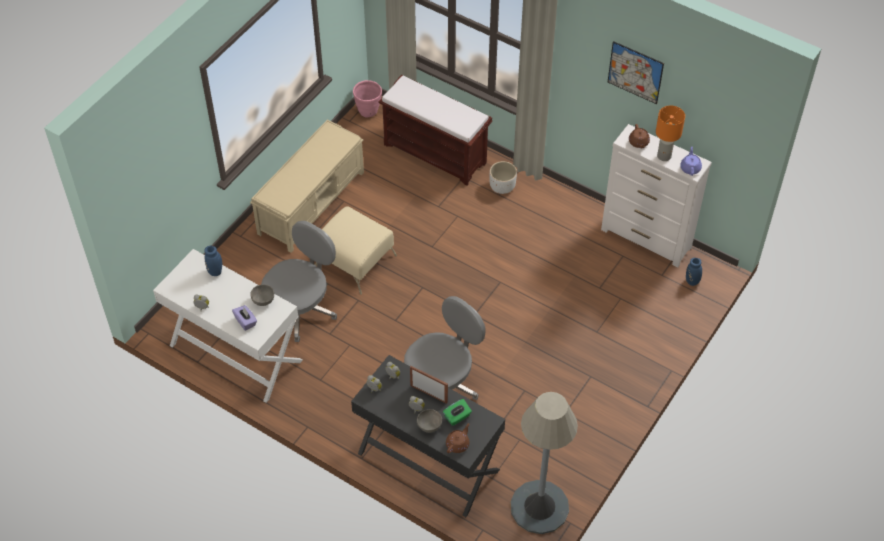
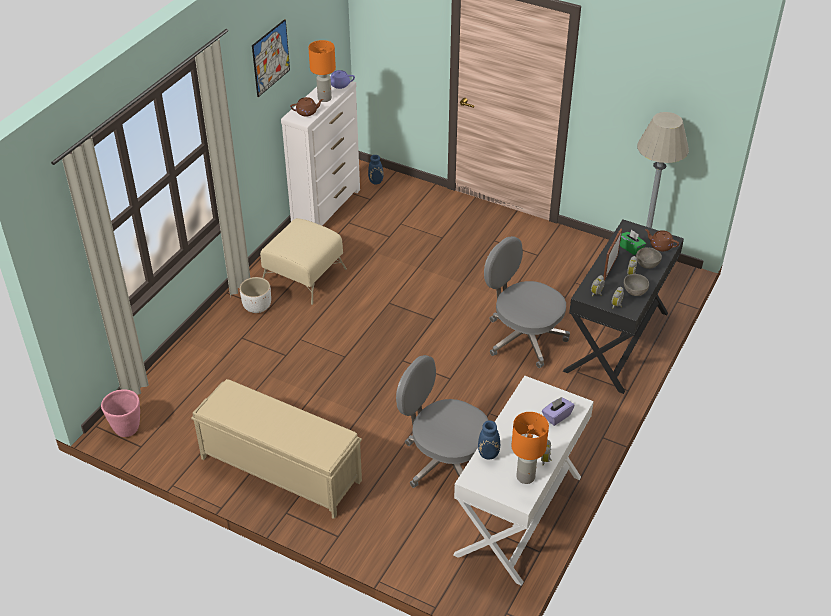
camera: 95 degrees left, 10 degrees down
grey bowl [250,284,274,306] -> grey bowl moved to [624,274,649,296]
beige ottoman [315,206,397,295] -> beige ottoman moved to [260,218,347,305]
brown bench [379,75,492,186] -> none
none -> orange table lamp [511,412,549,484]

